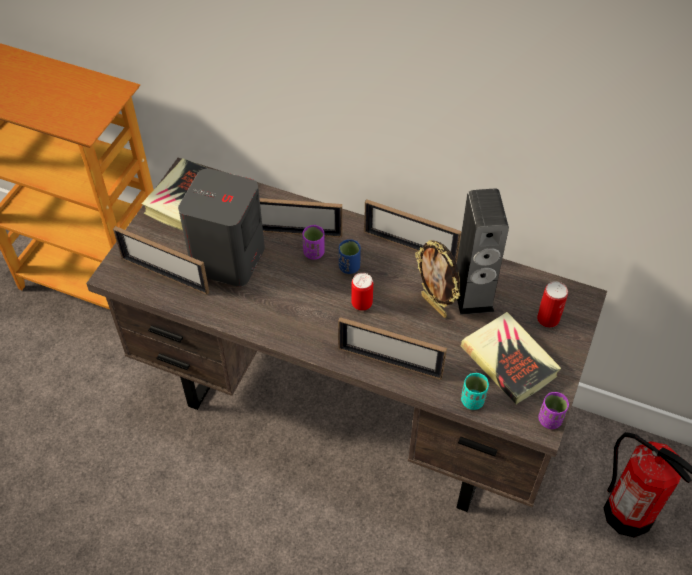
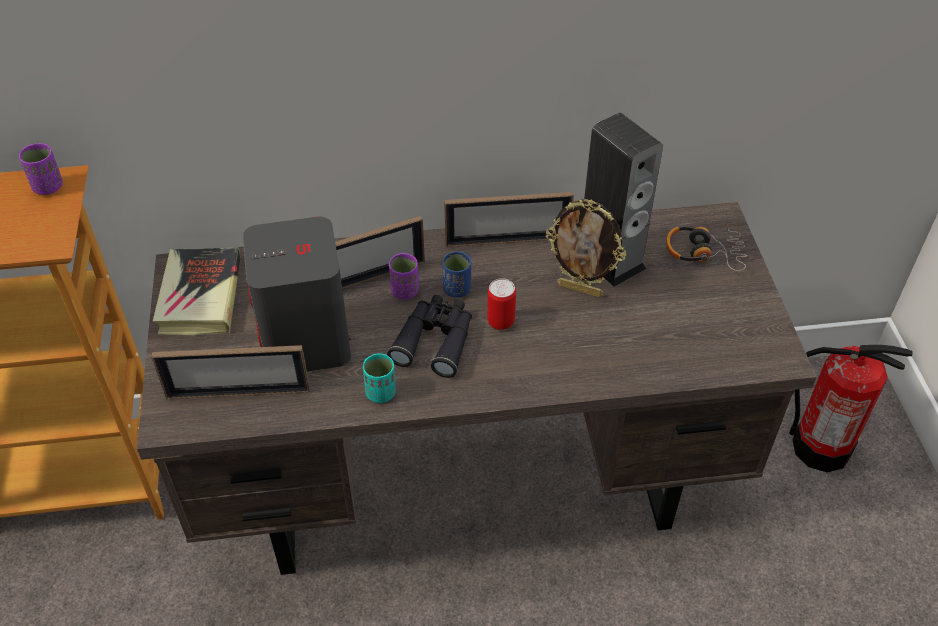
camera: 30 degrees left, 5 degrees down
picture frame [338,317,447,380] -> none
book [461,312,561,404] -> none
turquoise cup [461,373,489,410] -> turquoise cup moved to [363,353,396,403]
can [537,281,568,328] -> headphones [666,224,747,271]
purple cup [538,392,569,429] -> purple cup moved to [19,143,63,195]
none -> black binoculars [387,295,472,378]

